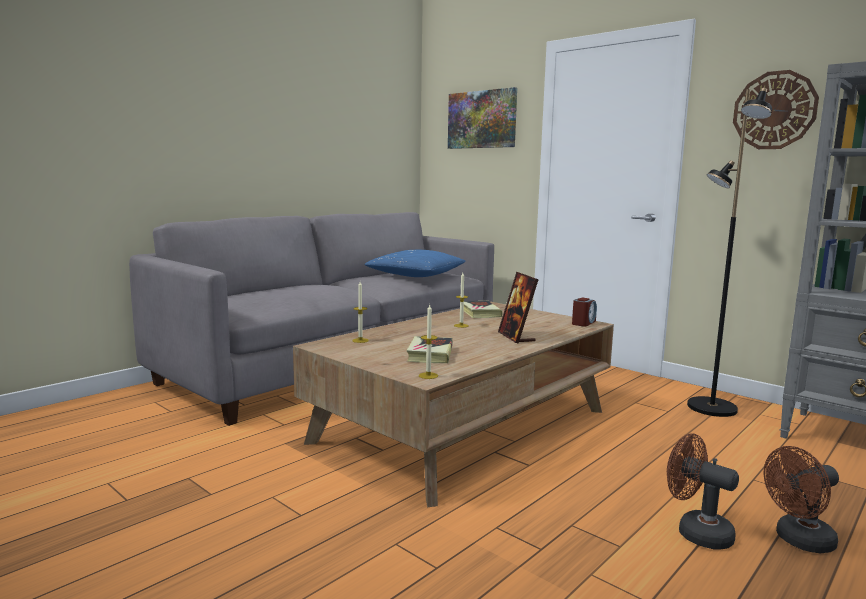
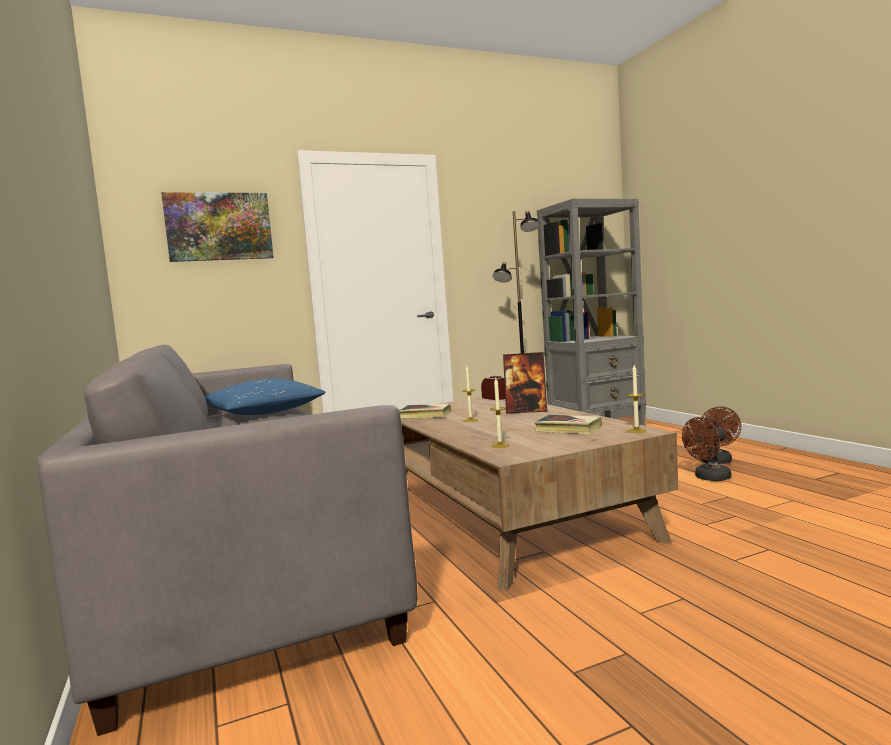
camera: 65 degrees left, 5 degrees down
wall clock [733,70,819,149] -> none

